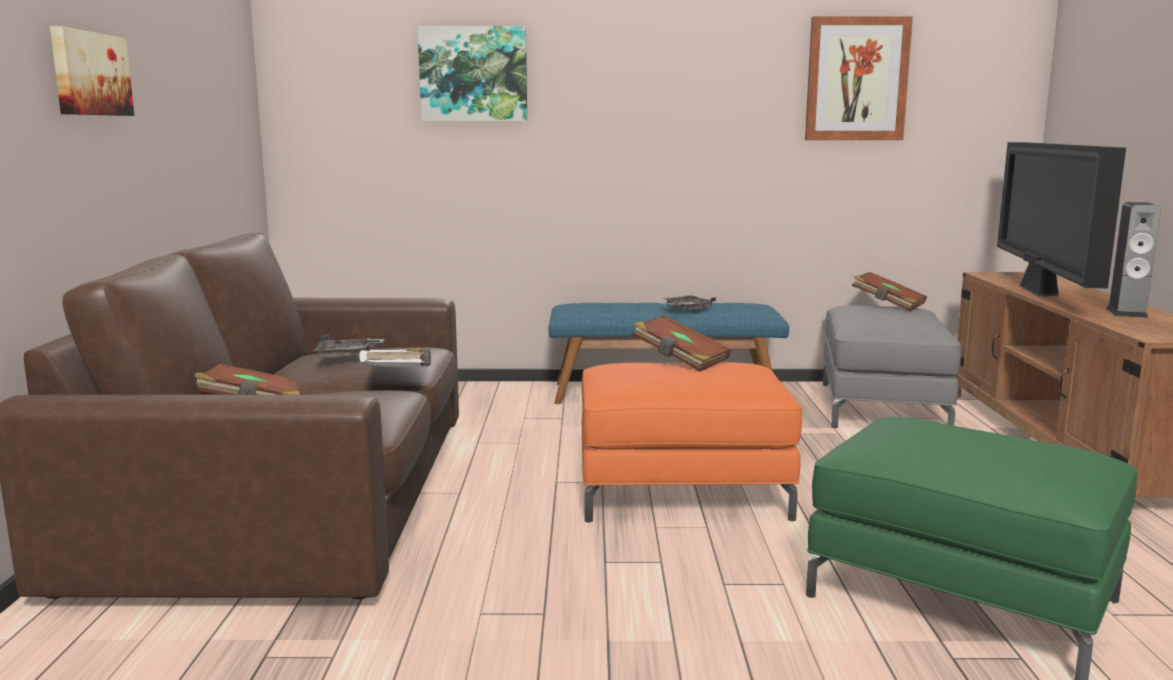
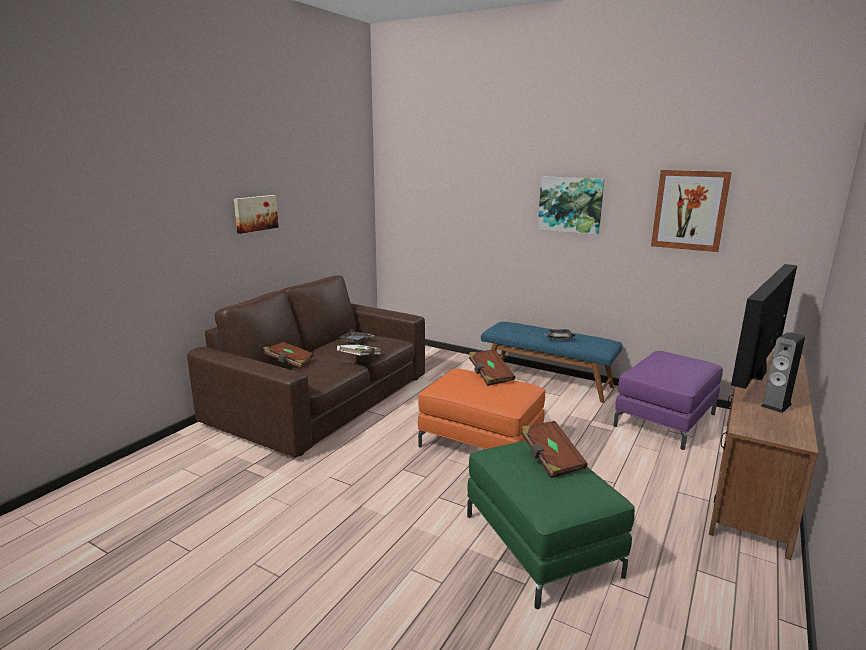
camera: 30 degrees right, 5 degrees up
picture [418,26,527,121] -> picture moved to [538,176,604,235]
grey ottoman [823,305,961,428] -> purple ottoman [613,351,723,450]
brown book [852,272,927,311] -> brown book moved to [521,421,588,478]

